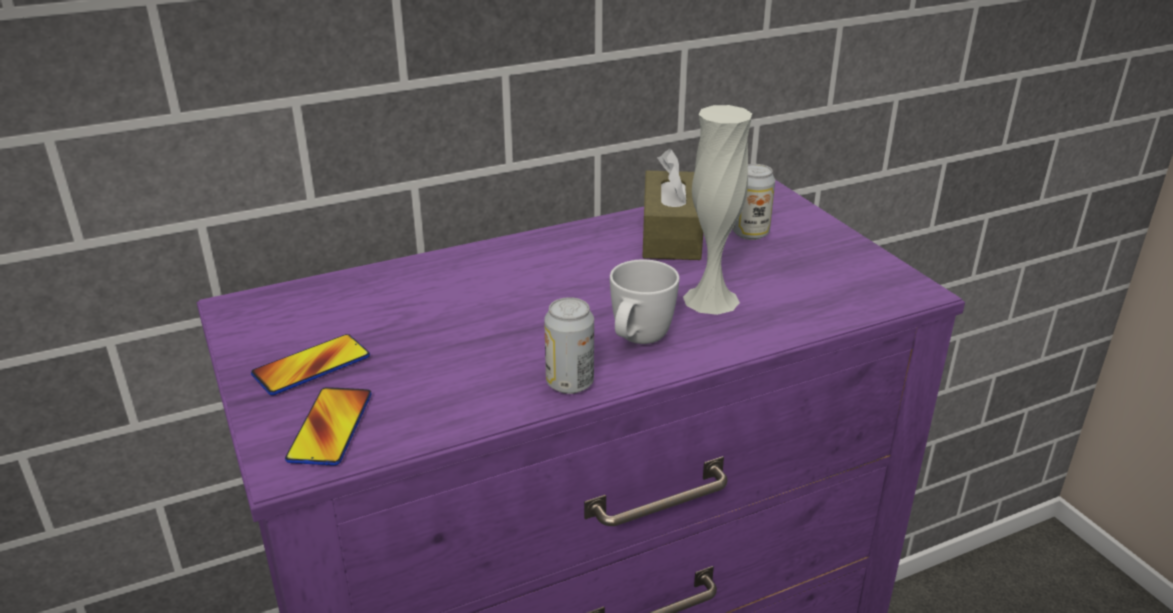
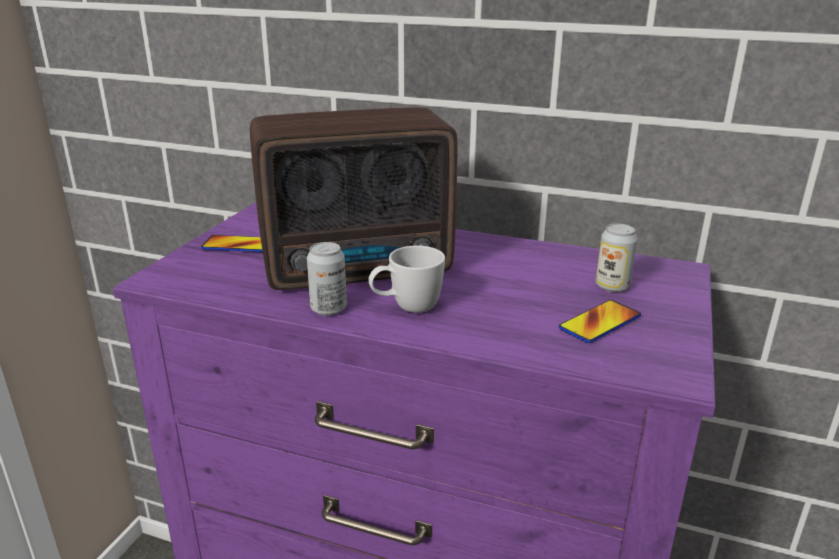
camera: 45 degrees right, 5 degrees down
phone [285,387,372,466] -> phone moved to [559,300,641,343]
brown tissue box [642,149,703,260] -> none
white vase [683,105,752,315] -> none
none -> radio [250,107,458,290]

